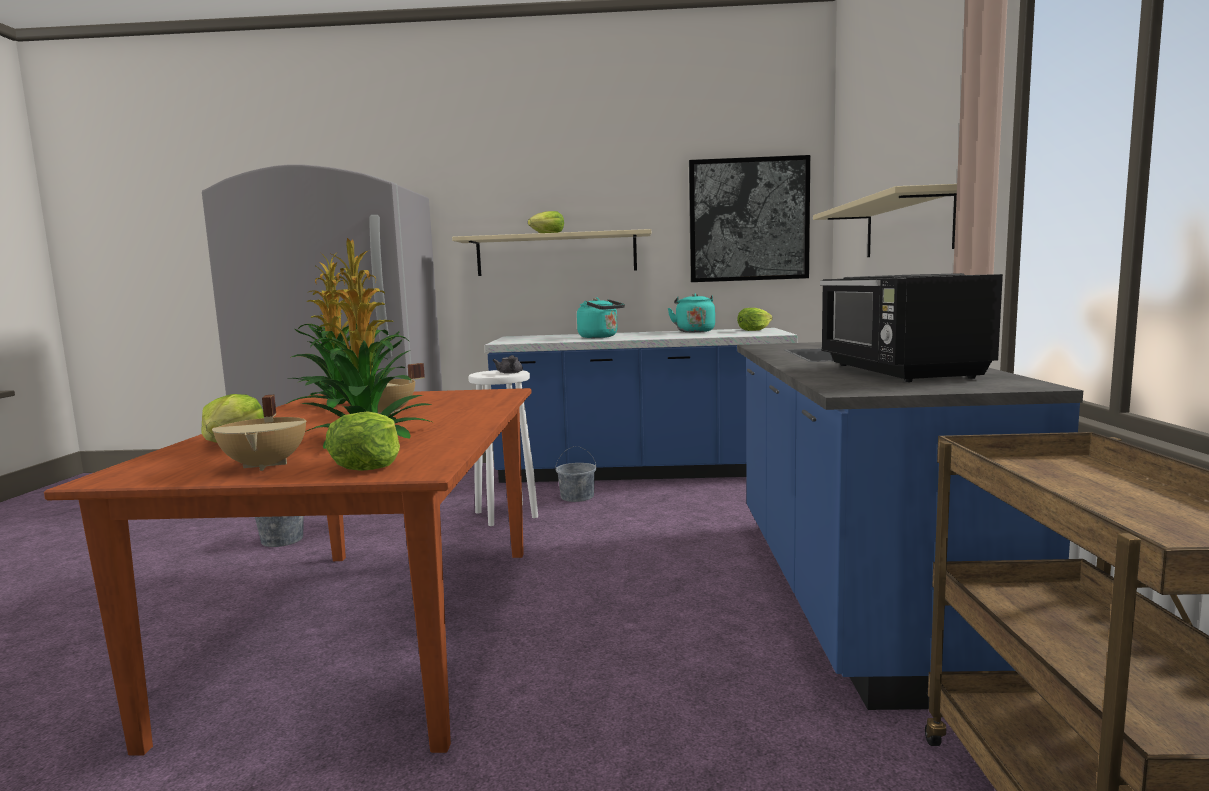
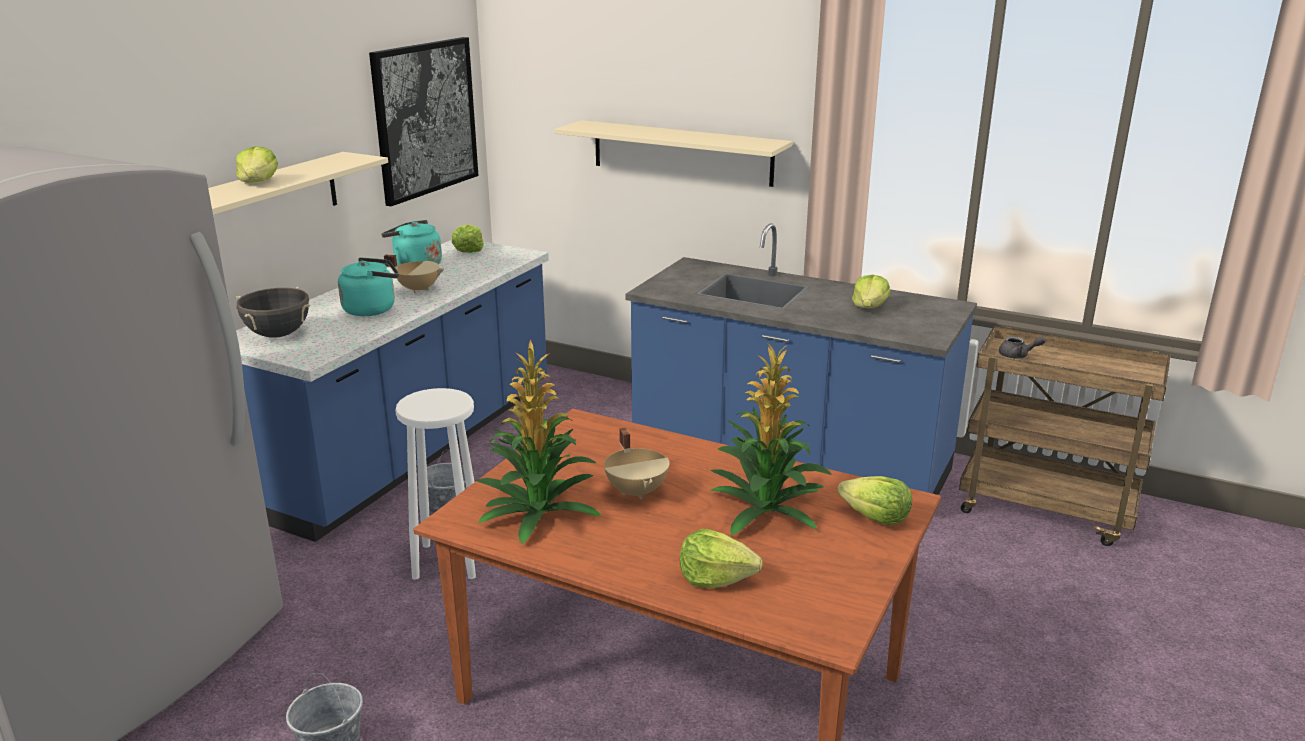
camera: 65 degrees left, 15 degrees up
beige cooking pot [212,395,307,471] -> beige cooking pot moved to [384,255,444,293]
grey teapot [492,355,523,374] -> grey teapot moved to [999,336,1046,359]
black microwave [820,273,1003,382] -> lettuce [852,275,890,308]
none -> black cooking pot [236,287,310,338]

